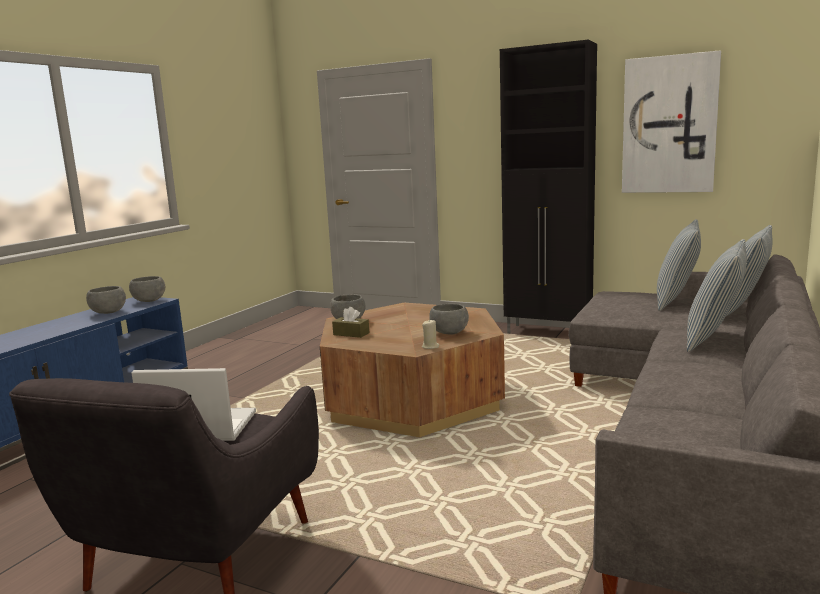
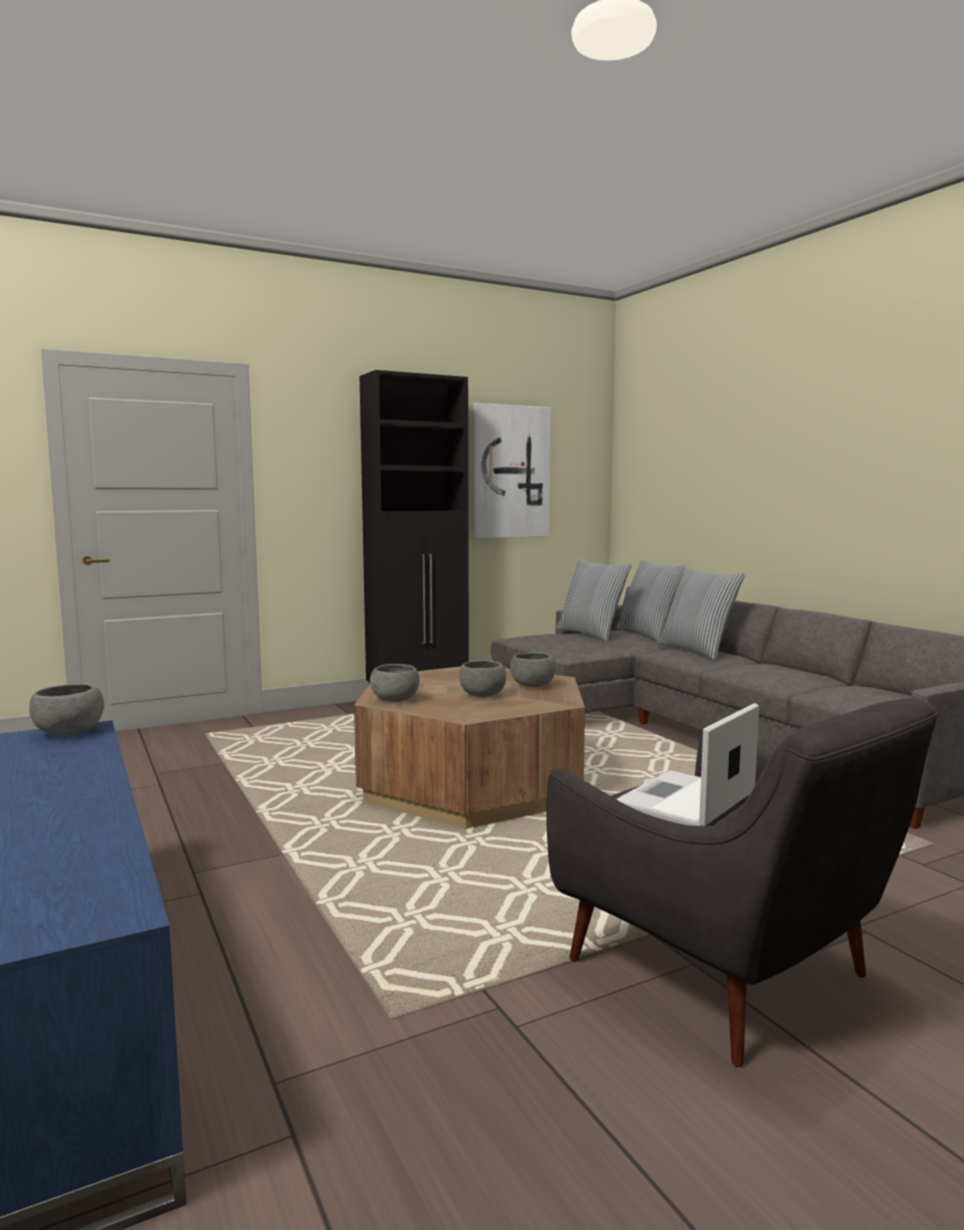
camera: 55 degrees left, 5 degrees down
grey bowl [86,286,126,314] -> grey bowl moved to [459,660,506,697]
brown tissue box [332,307,369,338] -> none
beige candle [422,319,439,349] -> none

